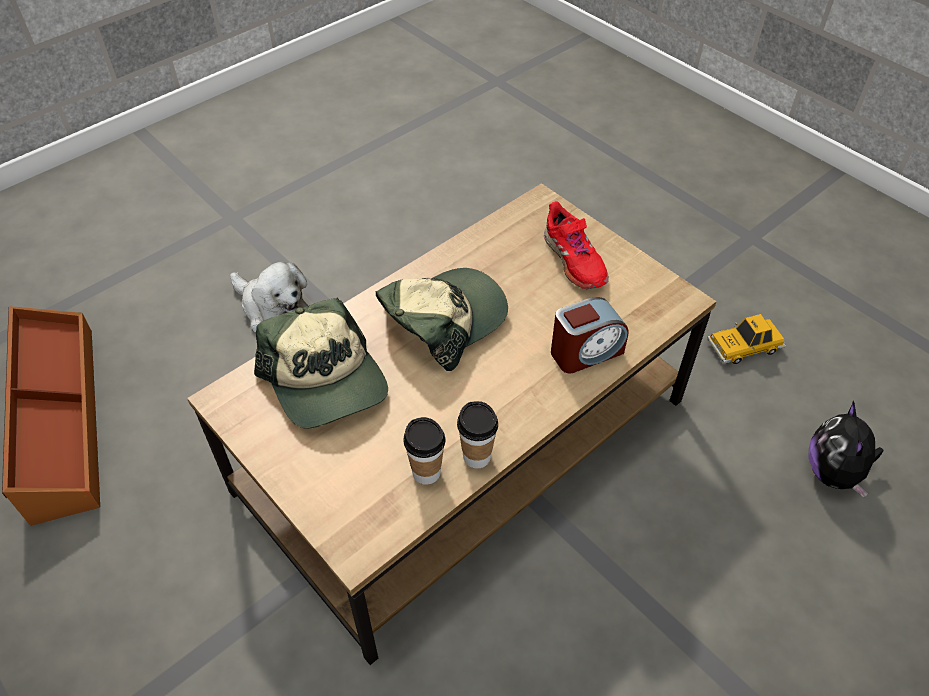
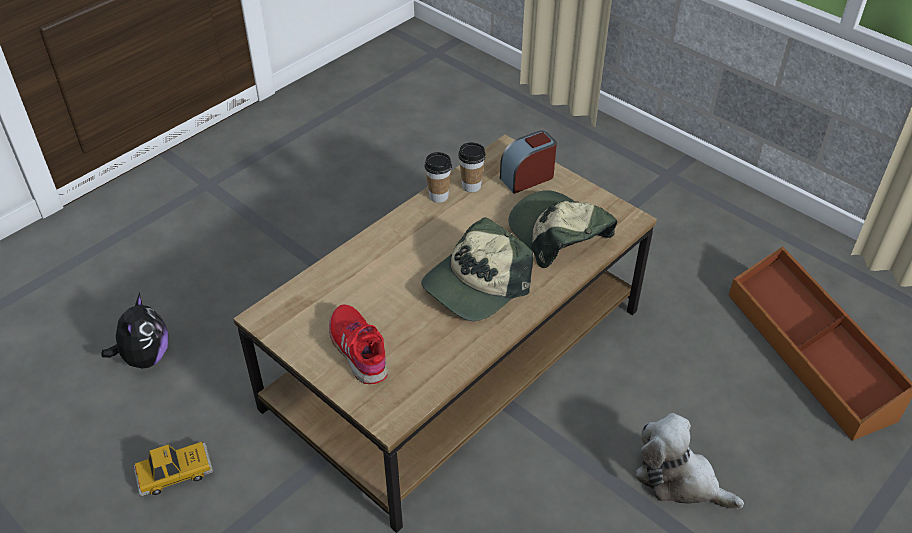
camera: 175 degrees right, 5 degrees down
alarm clock [551,297,629,374] -> alarm clock moved to [500,131,557,194]

